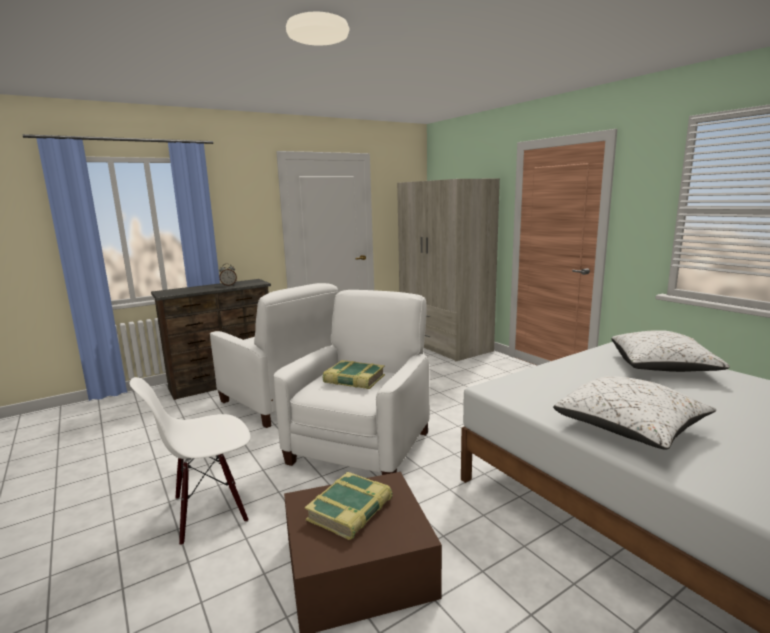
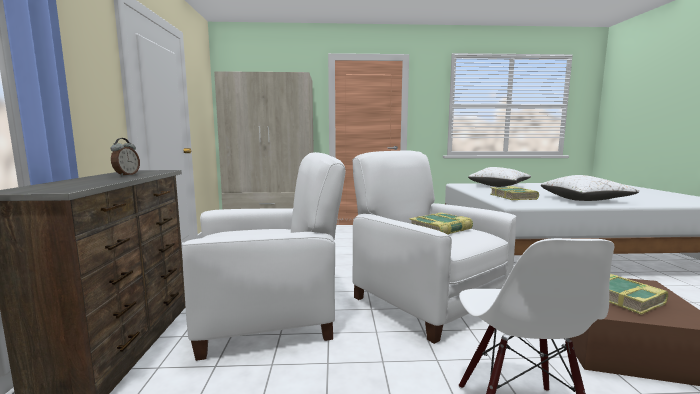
camera: 60 degrees left, 5 degrees down
none -> book [490,186,539,200]

